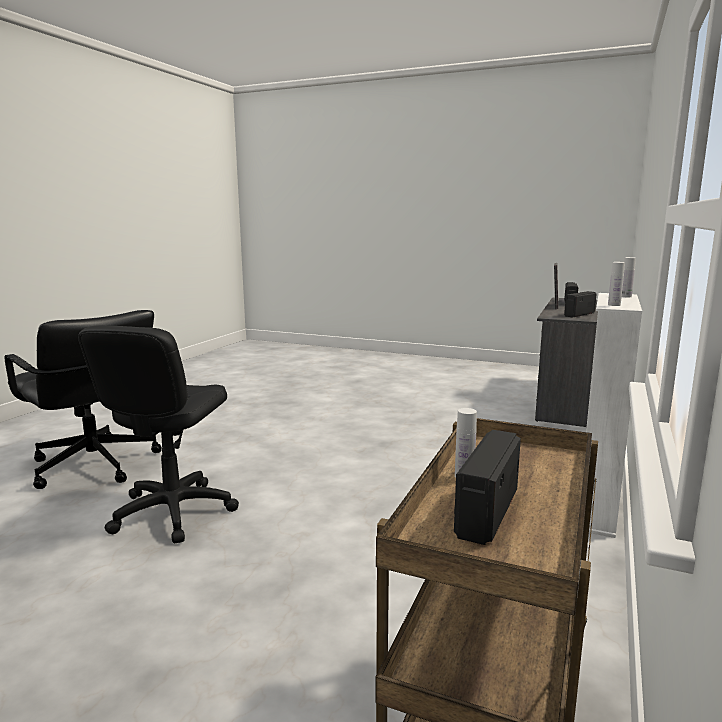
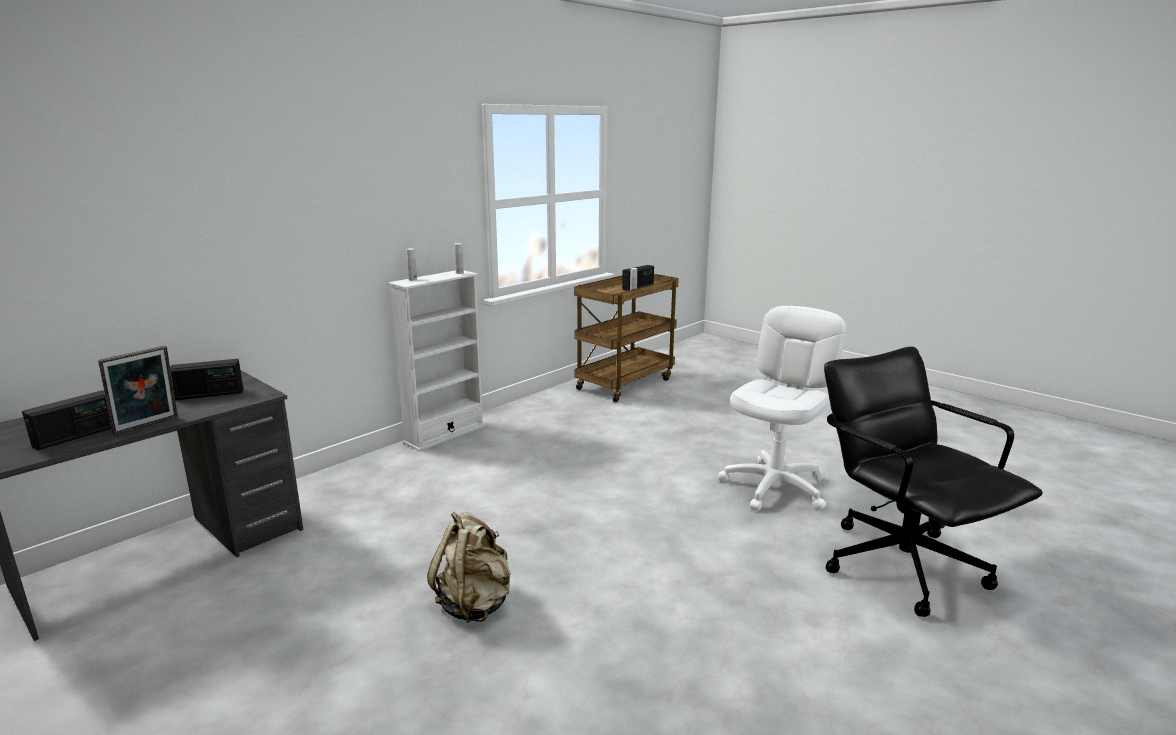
camera: 160 degrees left, 5 degrees up
black office chair [78,325,239,543] -> white office chair [718,306,846,511]
none -> beige backpack [427,512,511,623]

